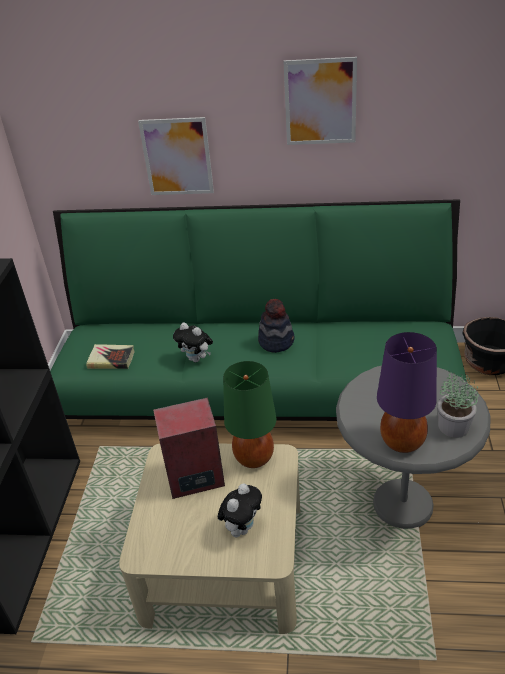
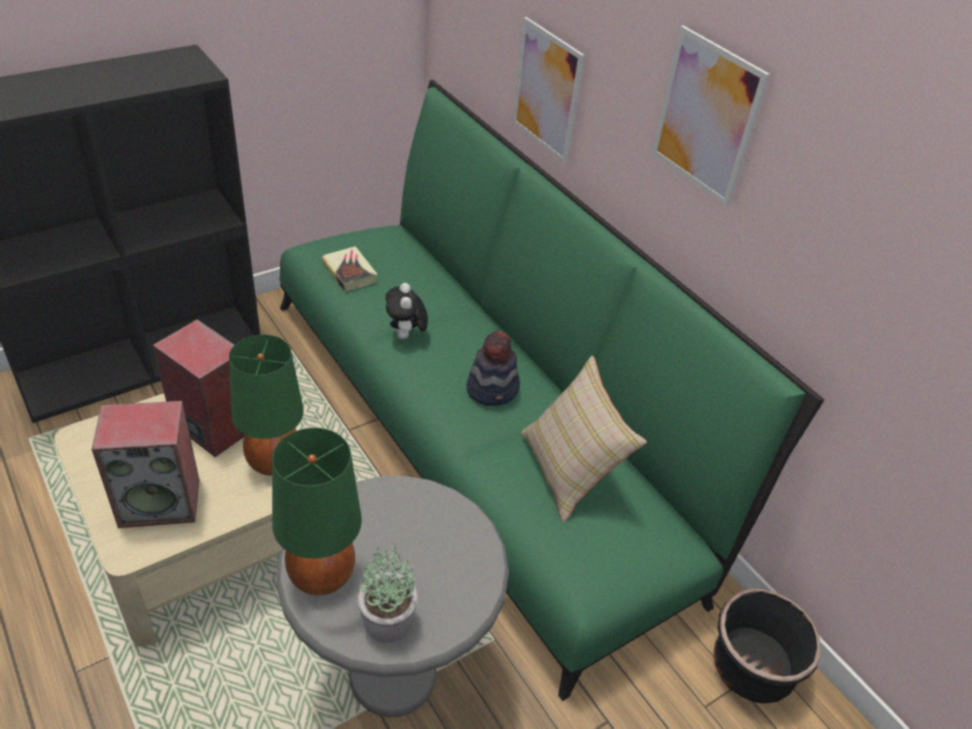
camera: 45 degrees right, 5 degrees up
plush toy [218,483,262,537] -> speaker [92,401,199,528]
purple table lamp [377,332,437,453] -> green table lamp [272,428,362,595]
none -> beige pillow [521,356,647,523]

